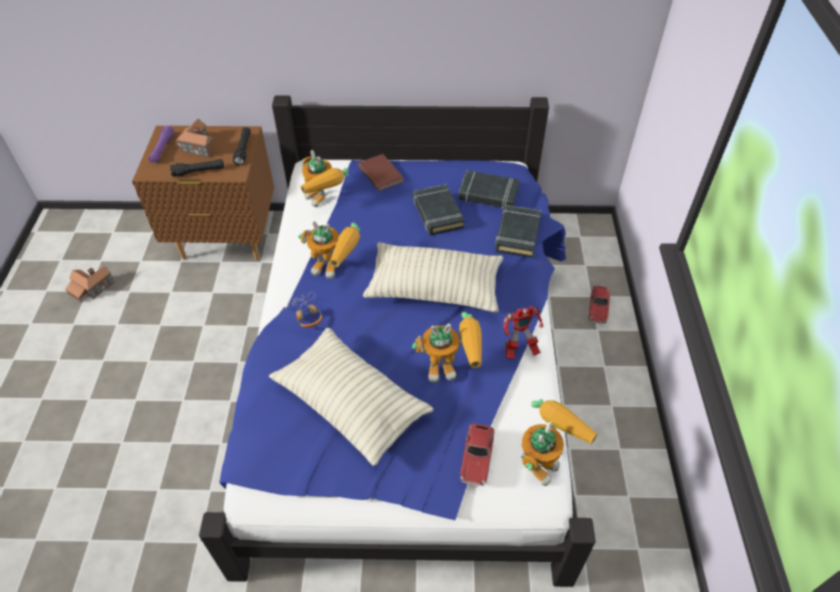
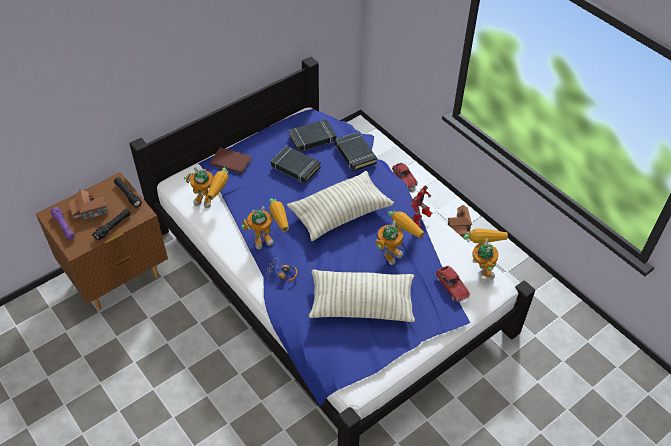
camera: 40 degrees left, 0 degrees up
toy house [65,266,115,303] -> toy house moved to [448,205,472,238]

